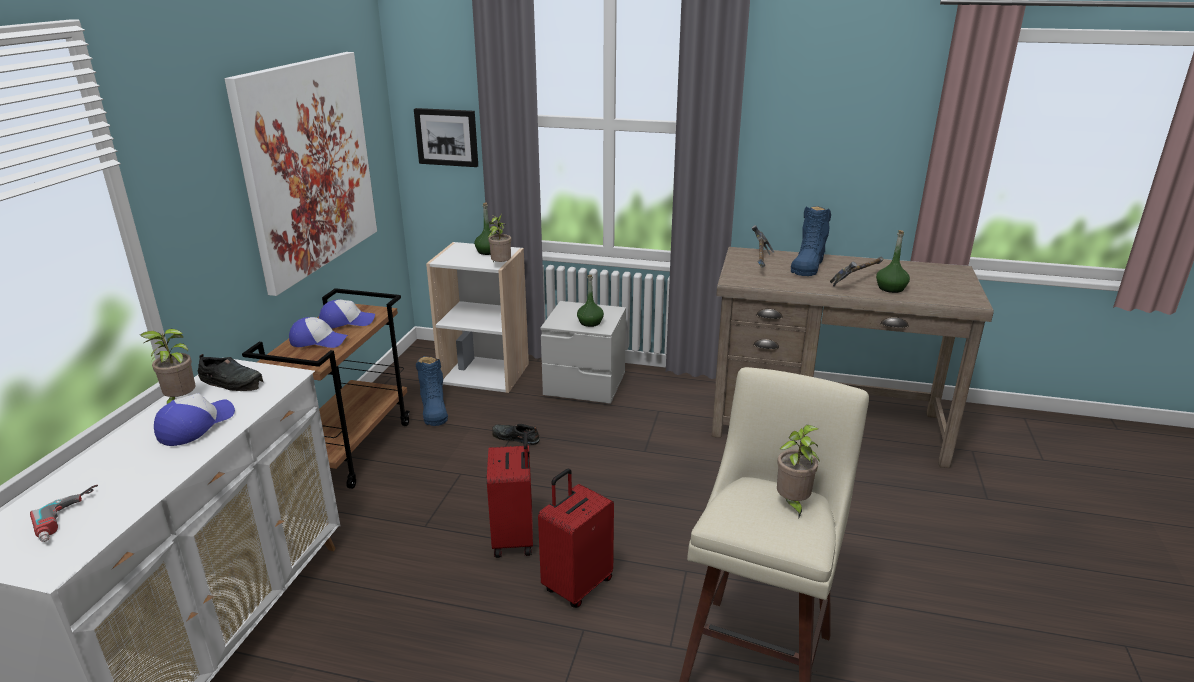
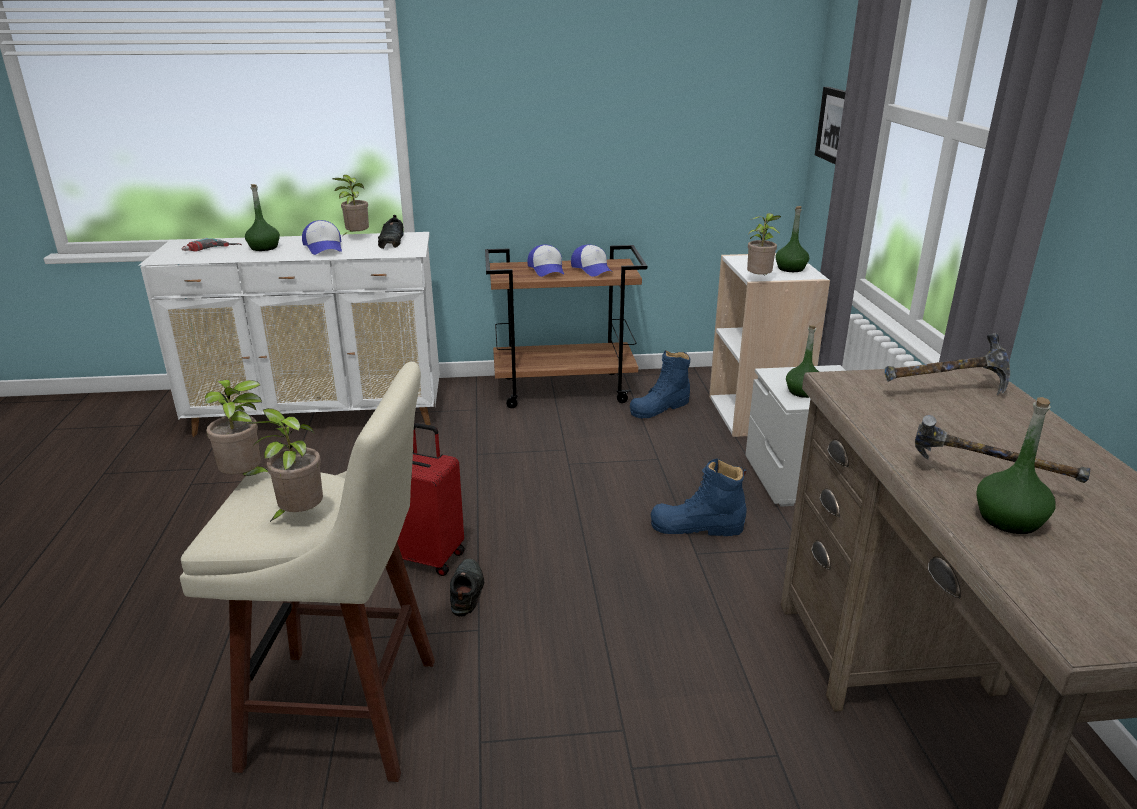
camera: 70 degrees right, 0 degrees up
cap [154,393,235,446] -> cap turned 60 degrees clockwise [302,220,342,255]
picture [225,52,377,296] -> none
red suitcase [487,432,533,558] -> none
black shoe [492,424,540,445] -> black shoe moved to [450,559,484,617]
blue boot [791,206,831,276] -> blue boot moved to [651,458,747,536]
none -> potted plant [205,380,268,476]
none -> green bottle [245,184,280,251]

